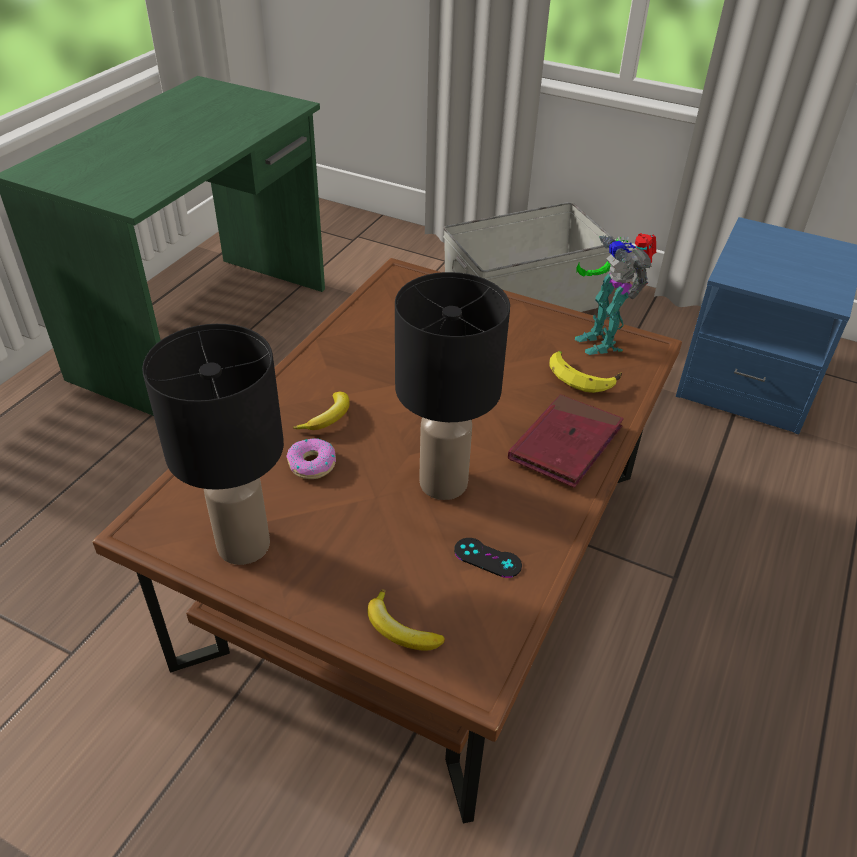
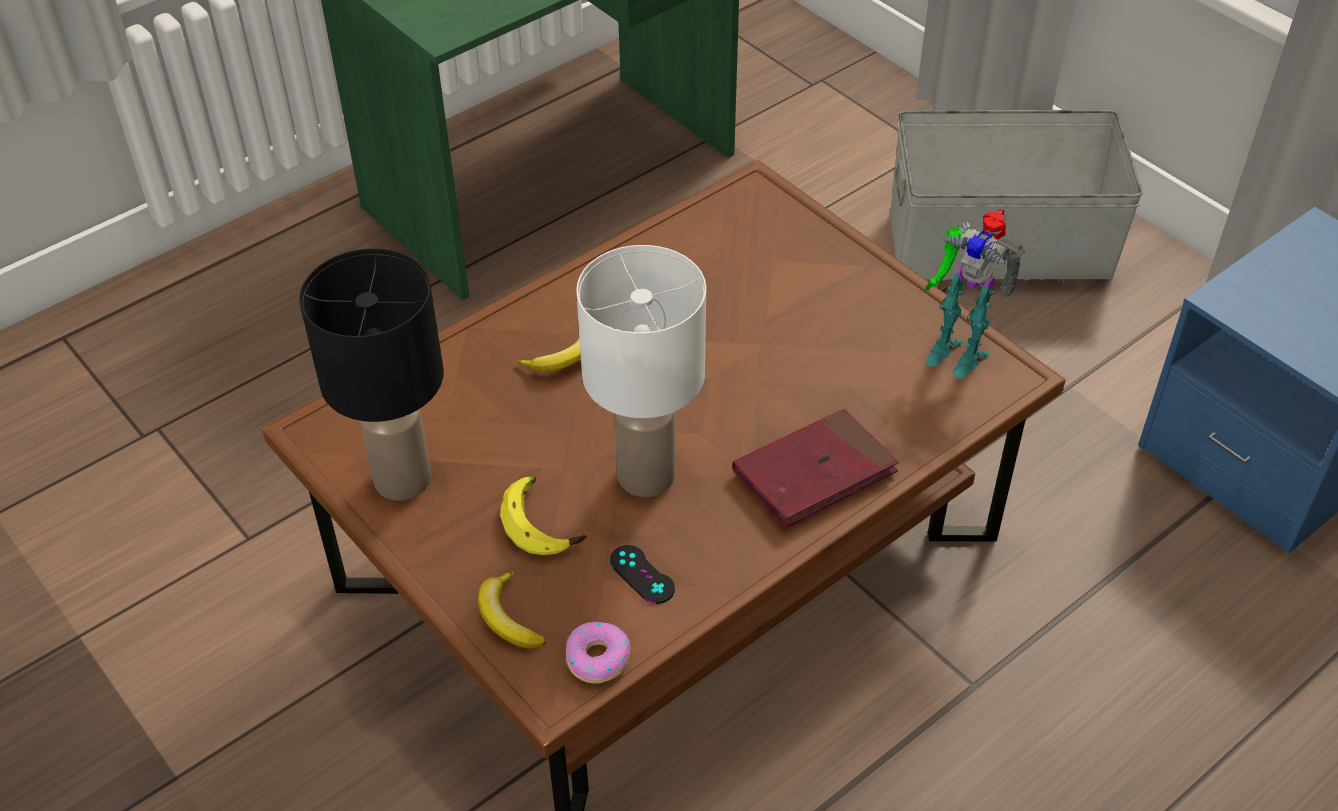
camera: 25 degrees right, 5 degrees up
donut [287,439,336,479] -> donut moved to [566,621,631,684]
black table lamp [395,272,510,500] -> white table lamp [576,245,706,497]
banana [549,351,622,393] -> banana moved to [500,477,587,555]
toy robot [575,233,656,355] -> toy robot turned 60 degrees counterclockwise [924,209,1025,379]

